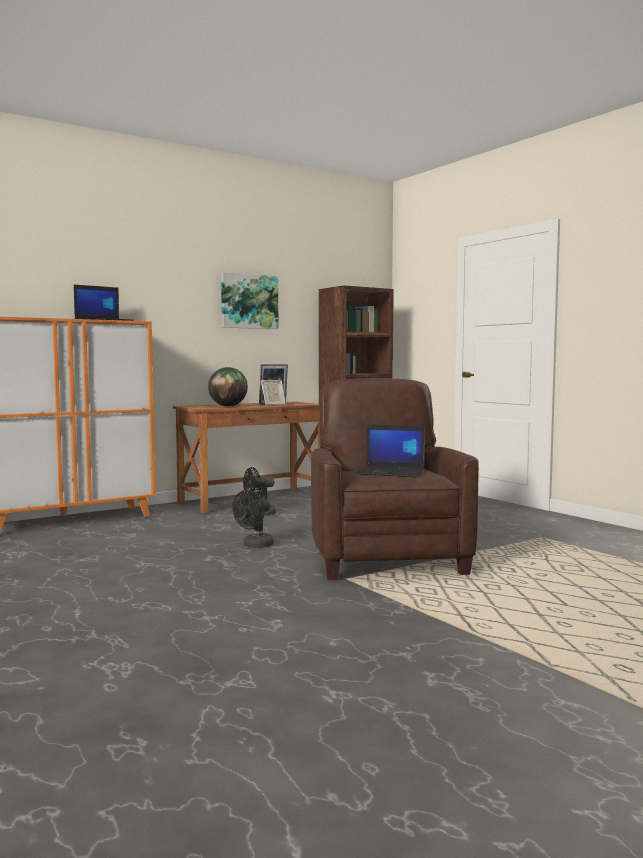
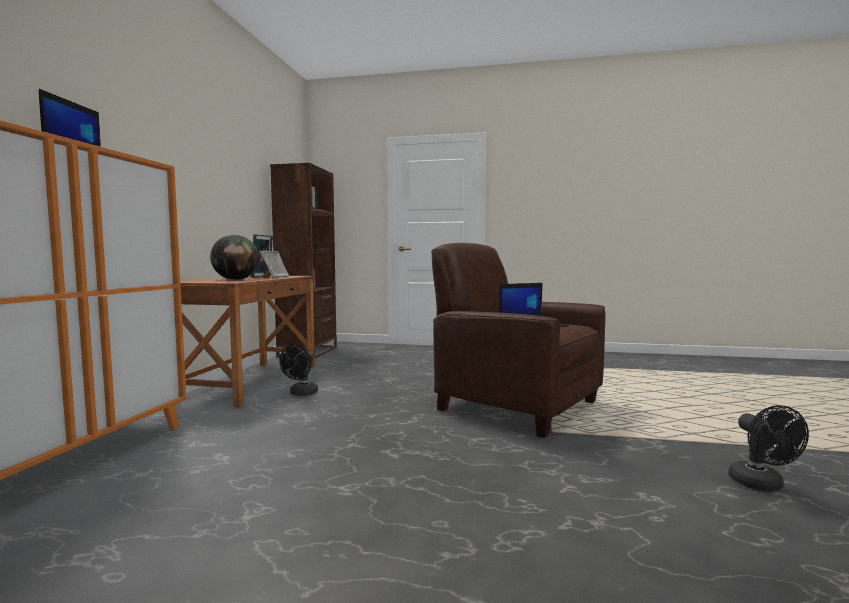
camera: 45 degrees left, 0 degrees up
picture [221,272,278,329] -> none
black fan [233,490,274,548] -> black fan moved to [728,405,809,491]

